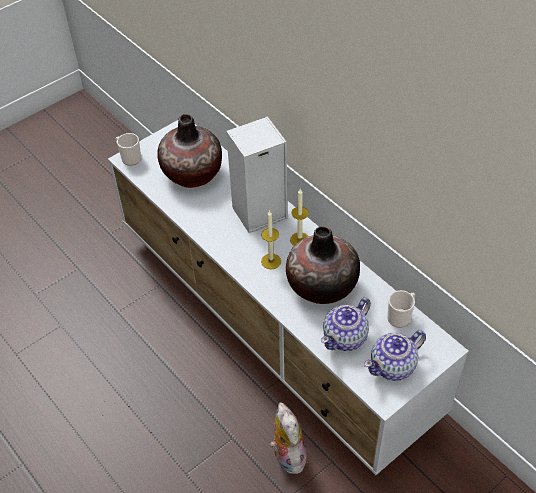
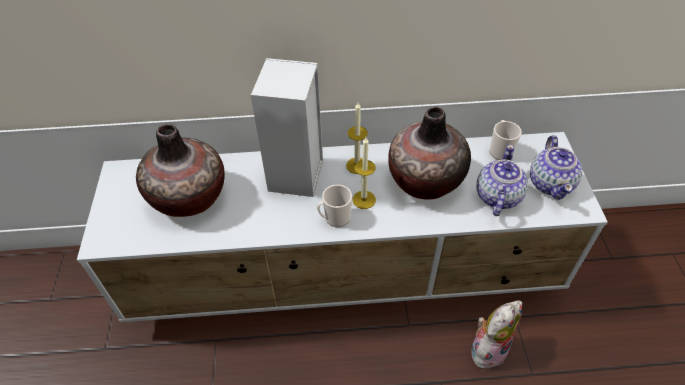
camera: 55 degrees left, 0 degrees up
mug [116,133,141,166] -> mug moved to [317,185,352,227]
plush toy [270,402,307,474] -> plush toy turned 120 degrees clockwise [471,300,522,371]
teapot [321,298,371,351] -> teapot turned 150 degrees counterclockwise [476,145,528,216]

